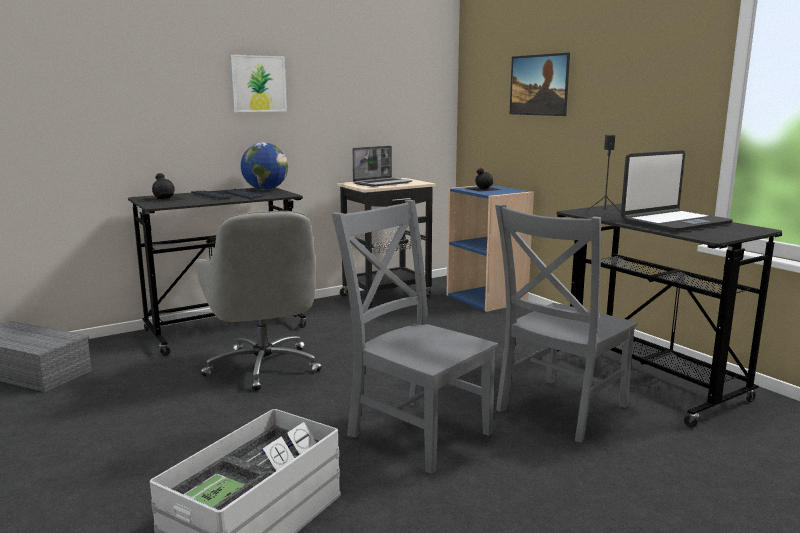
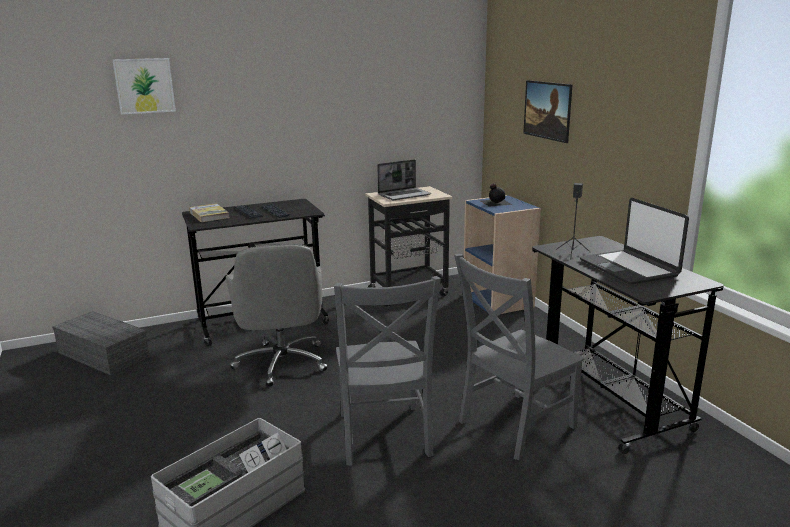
camera: 10 degrees right, 5 degrees up
black bottle [143,173,185,203] -> book [189,203,229,222]
picture [231,55,287,112] -> picture moved to [112,58,176,114]
globe [241,143,288,190] -> none
grey chair [332,200,498,474] -> grey chair turned 150 degrees counterclockwise [334,276,441,466]
laptop [621,150,733,232] -> laptop turned 90 degrees clockwise [580,198,689,285]

